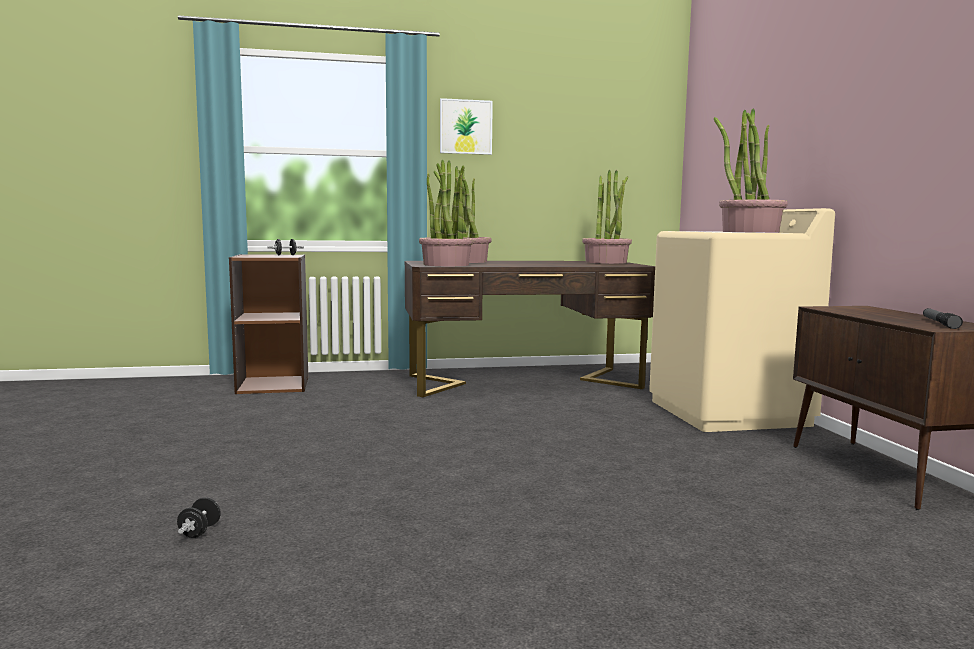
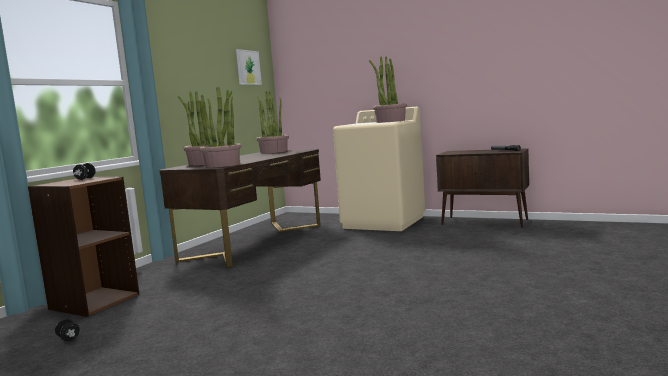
camera: 50 degrees left, 0 degrees up
black dumbbell [177,497,221,538] -> black dumbbell moved to [55,319,80,342]
picture [440,98,493,155] -> picture moved to [236,49,262,85]

